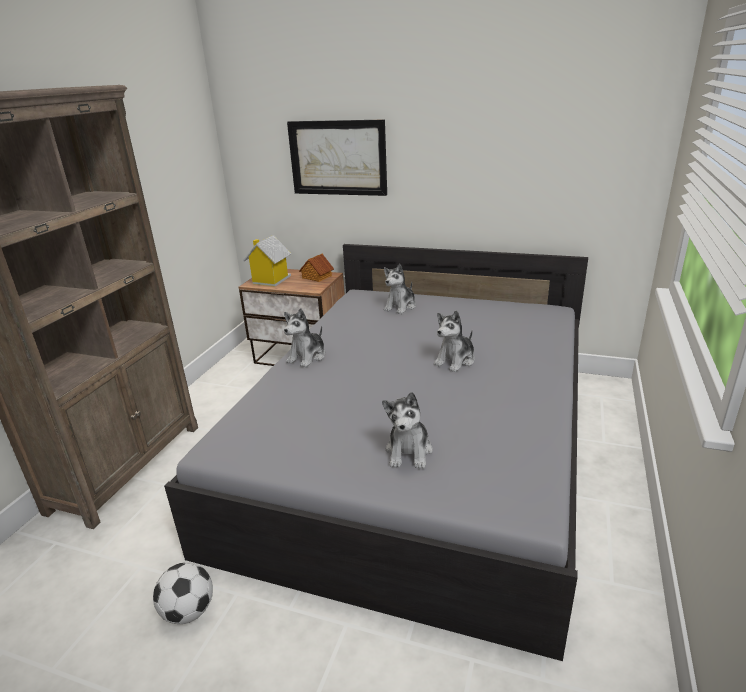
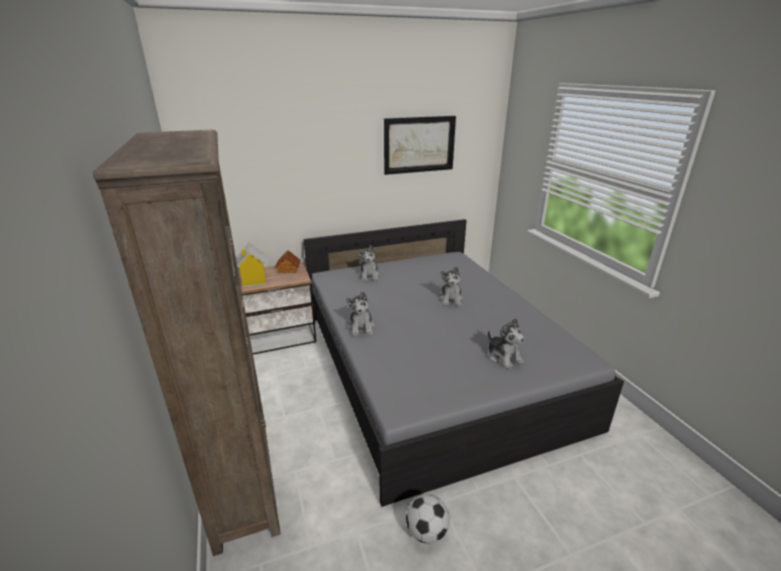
camera: 40 degrees left, 0 degrees up
picture [287,119,387,196] -> picture moved to [384,116,456,175]

